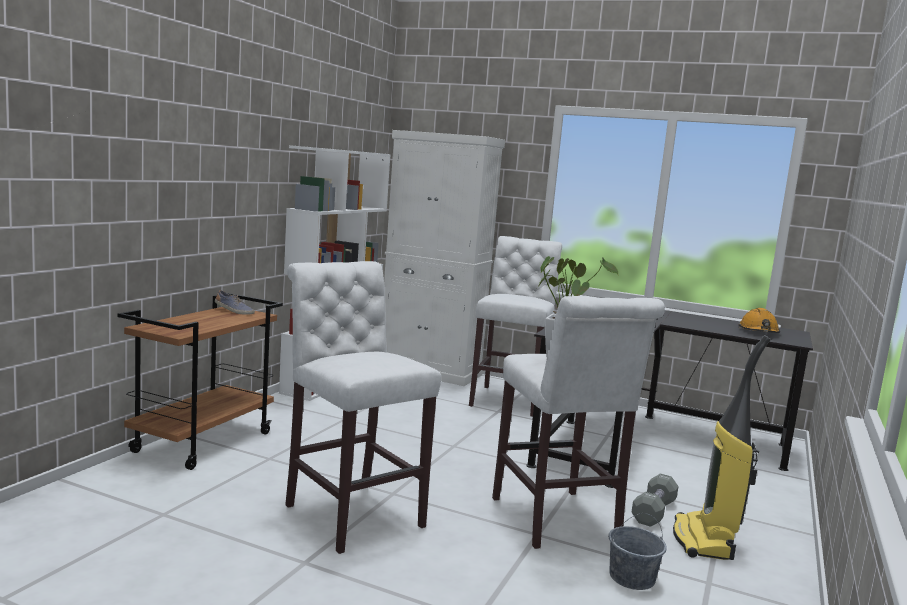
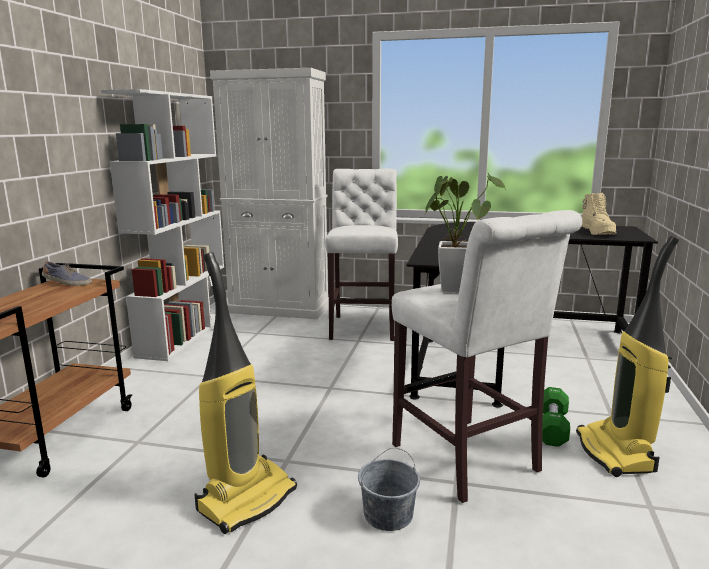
camera: 10 degrees left, 5 degrees up
white stool [285,261,441,554] -> vacuum cleaner [194,252,297,534]
grey bucket [608,513,667,590] -> grey bucket moved to [358,448,420,531]
grey dumbbell [631,473,679,527] -> green dumbbell [542,387,570,447]
orange hard hat [738,308,780,333] -> beige boot [582,193,616,235]

